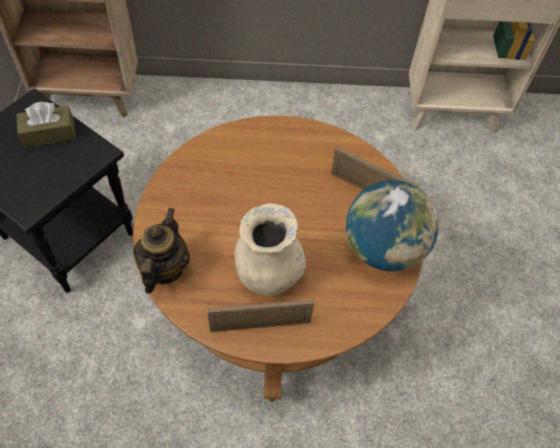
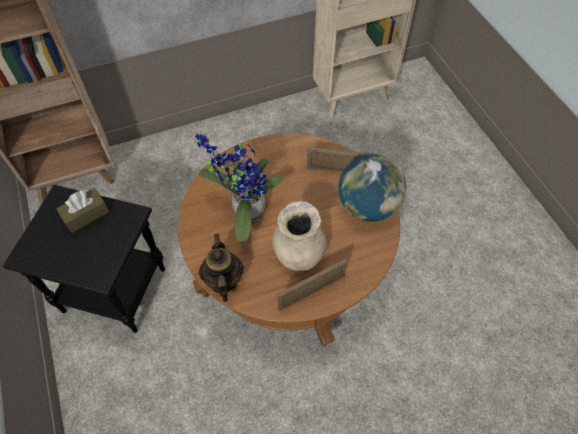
camera: 20 degrees left, 0 degrees up
none -> potted plant [195,134,283,242]

